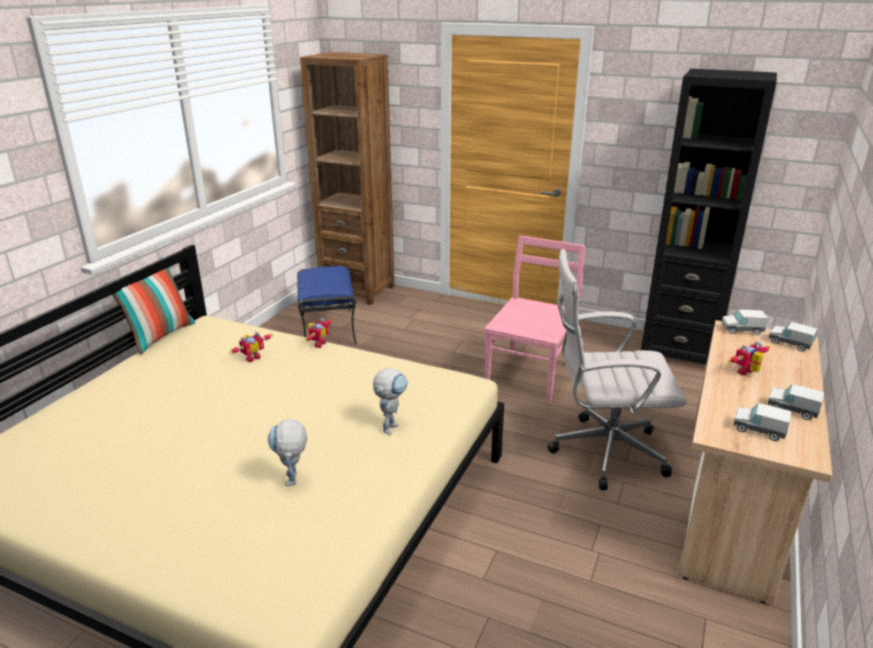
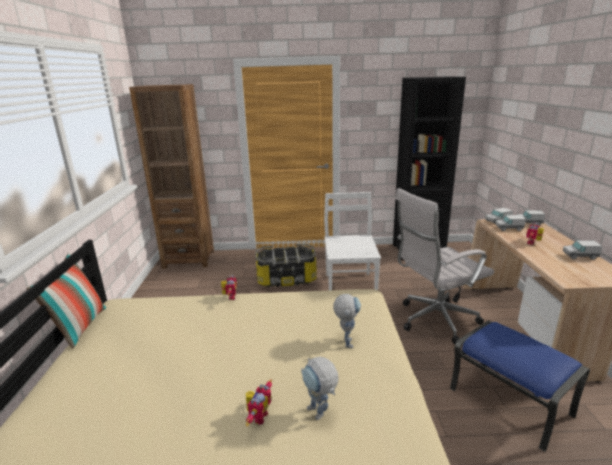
camera: 25 degrees left, 5 degrees down
toy robot [229,332,273,362] -> toy robot moved to [246,379,272,426]
blue ottoman [297,266,357,345] -> blue ottoman moved to [450,320,590,452]
pink chair [484,236,585,402] -> white chair [324,192,381,290]
toy truck [734,403,791,441] -> toy truck moved to [495,215,526,231]
none -> storage box [255,244,317,287]

